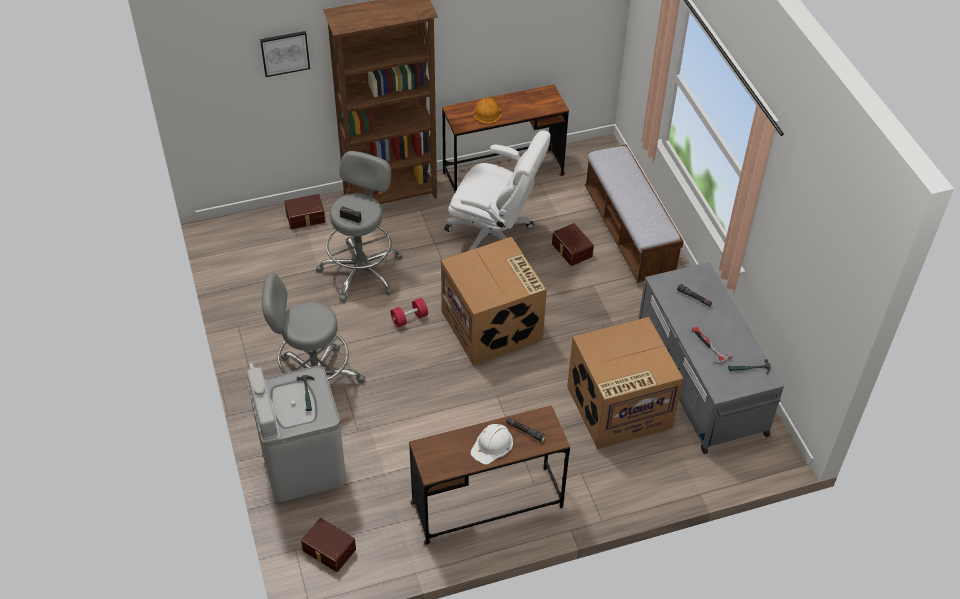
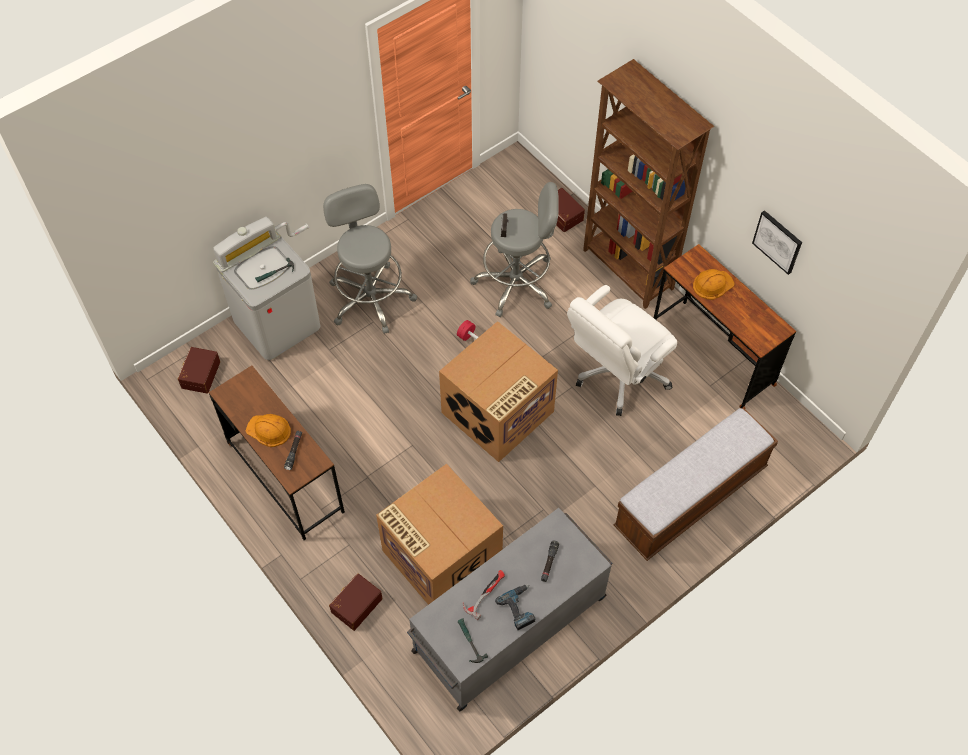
camera: 70 degrees right, 10 degrees up
picture [260,31,310,77] -> picture moved to [752,210,802,275]
white office chair [444,131,551,251] -> white office chair turned 45 degrees clockwise [567,285,677,416]
white hard hat [471,424,513,465] -> orange hard hat [246,414,291,447]
brown storage box [552,223,594,266] -> brown storage box moved to [329,573,383,631]
none -> power drill [495,584,536,630]

